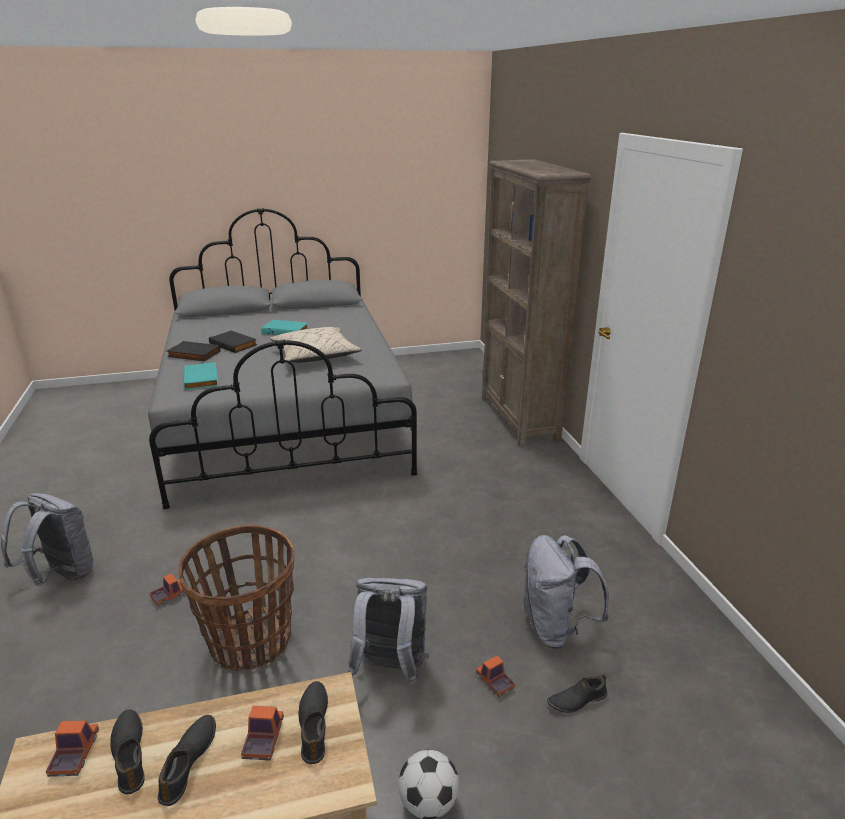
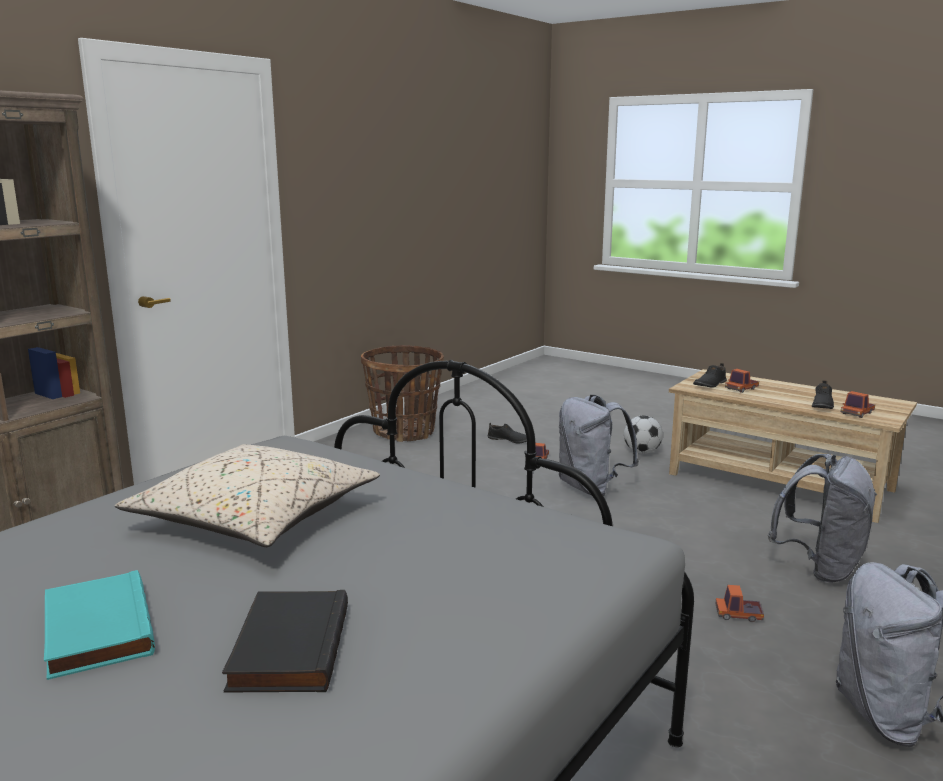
camera: 130 degrees left, 10 degrees down
black shoe [158,715,216,806] -> none
black book [167,341,221,361] -> none
basket [178,525,294,671] -> basket moved to [361,345,444,442]
turquoise book [184,362,218,390] -> none
grey backpack [522,535,609,649] -> grey backpack moved to [768,454,877,583]

